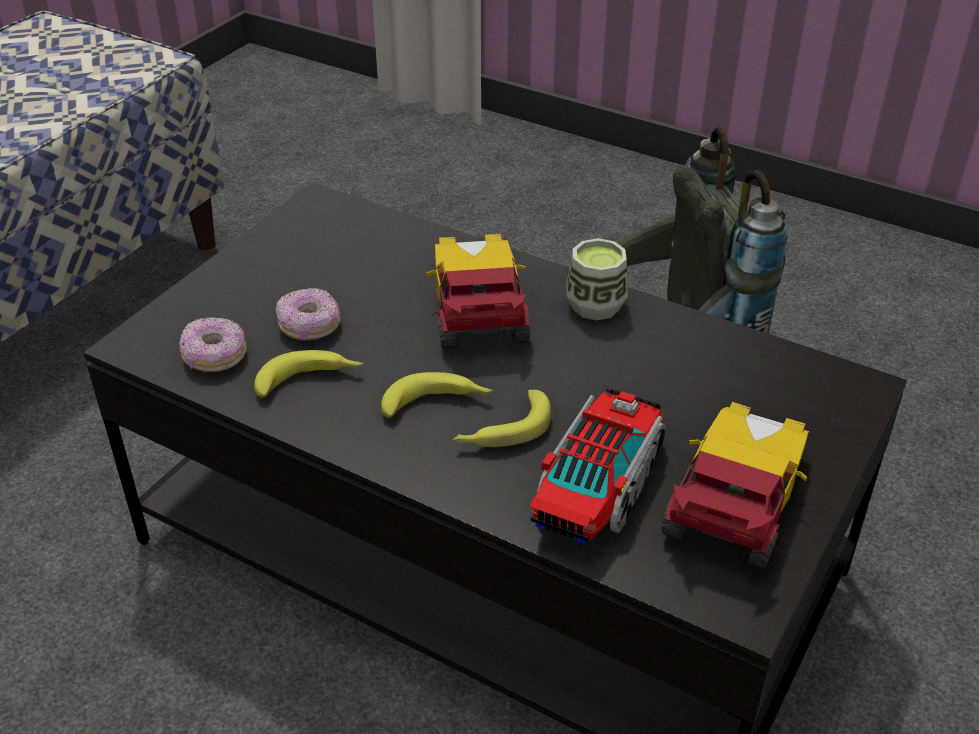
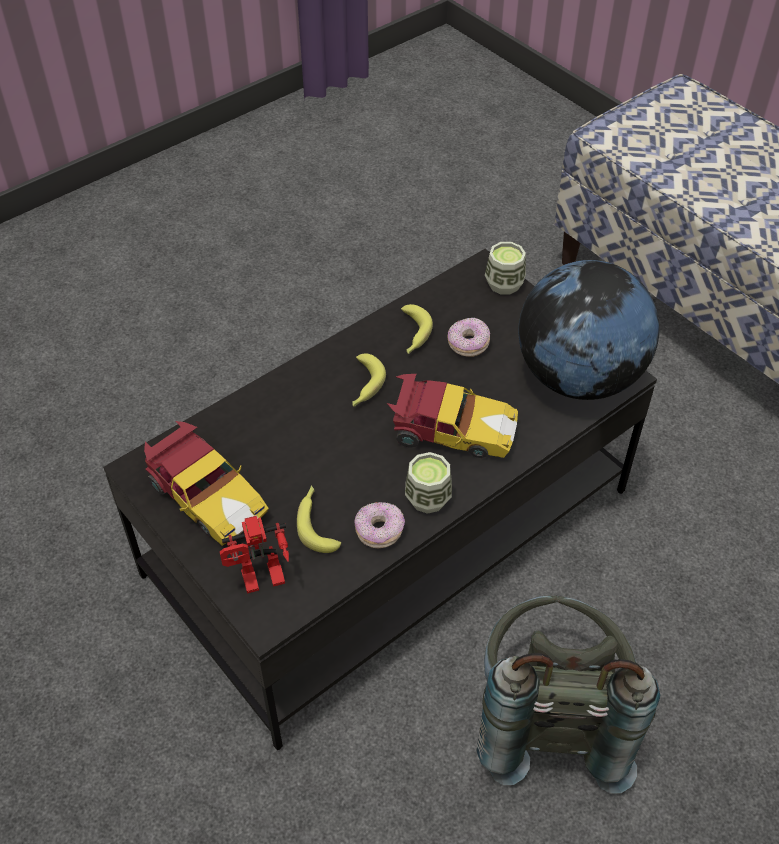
camera: 110 degrees right, 10 degrees up
donut [179,317,247,372] -> donut moved to [355,502,405,548]
banana [453,390,551,447] -> banana moved to [297,486,341,553]
toy truck [530,388,665,544] -> none
none -> toy robot [220,516,289,593]
none -> cup [485,242,526,295]
none -> globe [518,260,660,400]

